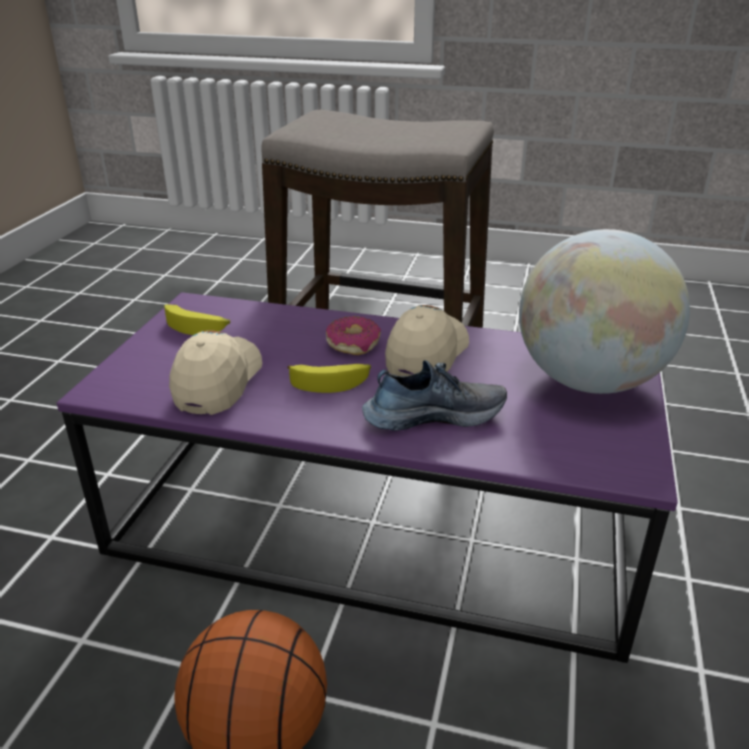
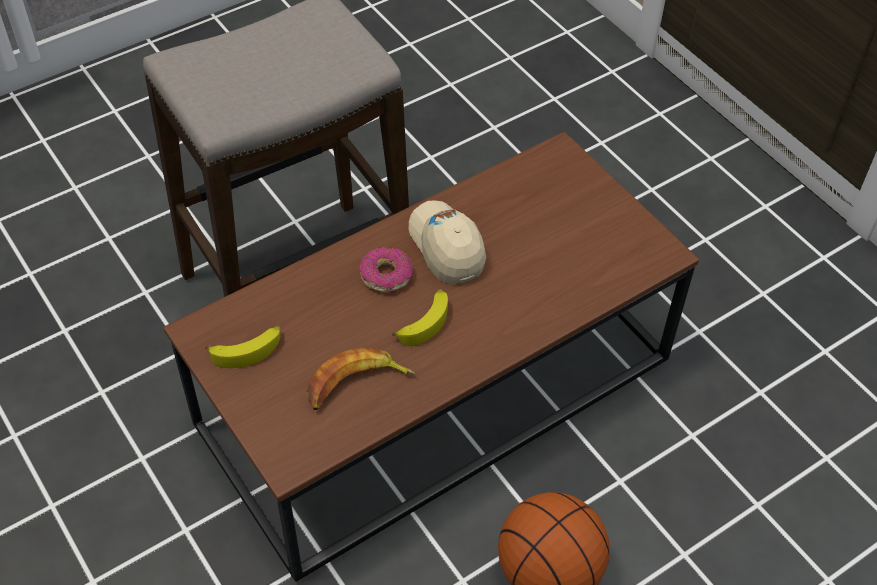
camera: 50 degrees left, 20 degrees up
purple coffee table [57,292,678,663] -> brown coffee table [163,132,699,582]
beige cap [169,331,262,415] -> banana [307,348,416,410]
shoe [362,360,507,431] -> none
globe [519,229,690,394] -> none

